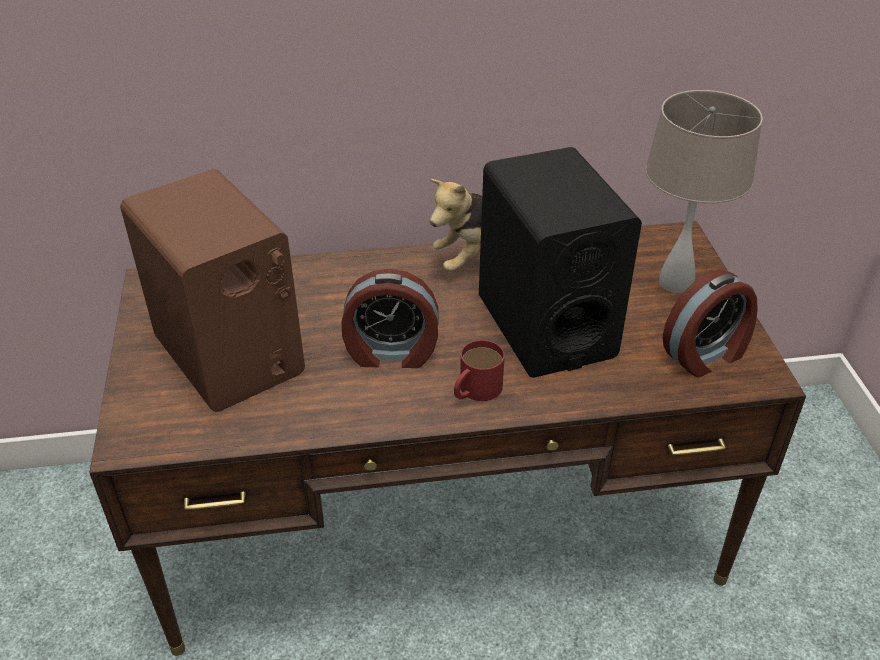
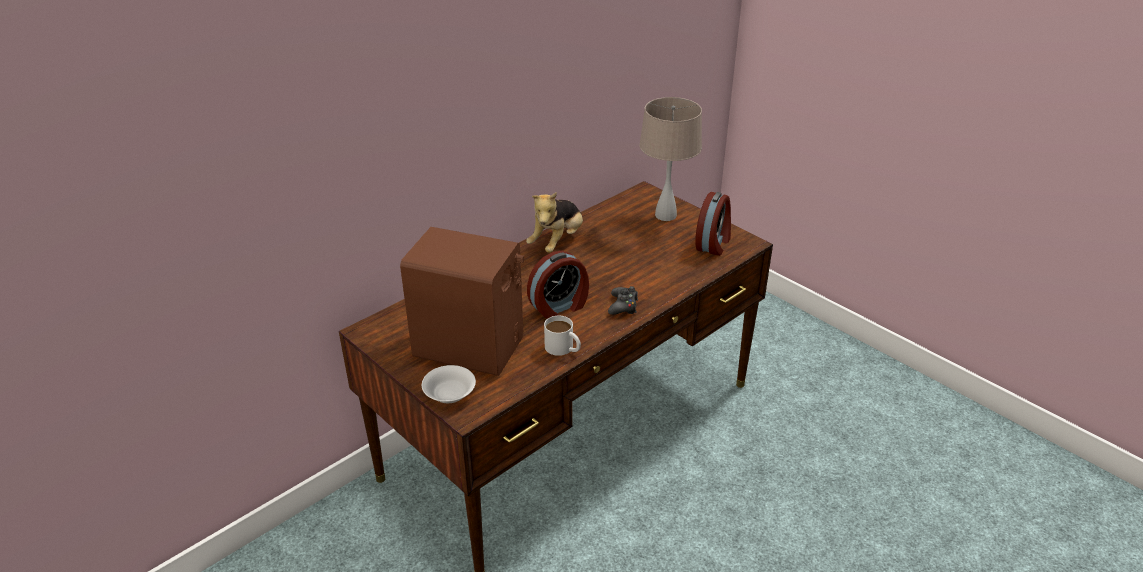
camera: 35 degrees left, 5 degrees down
red mug [454,340,505,401] -> black game controller [608,286,638,315]
black speaker [479,147,642,378] -> none
none -> white bowl [422,365,476,403]
none -> white mug [544,316,581,356]

